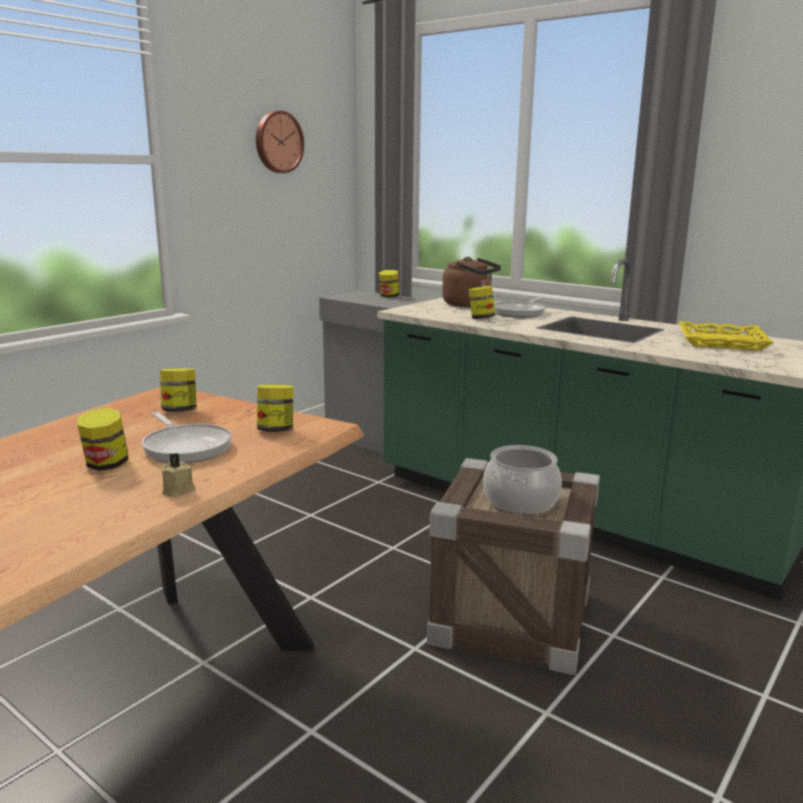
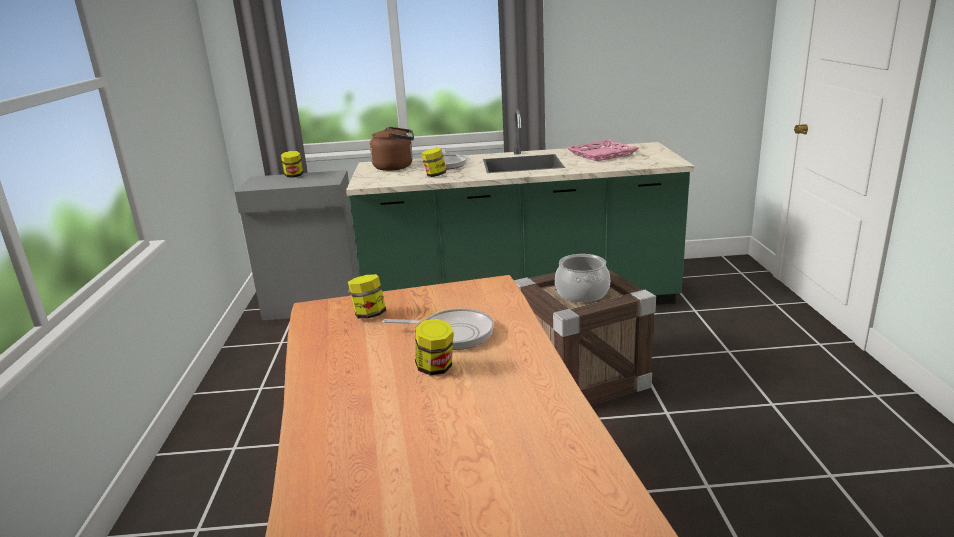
camera: 40 degrees left, 5 degrees up
beige candle [161,453,196,498] -> none
wall clock [256,111,304,173] -> none
jar [257,384,294,432] -> none
yellow tray [678,321,774,351] -> pink tray [566,139,639,161]

